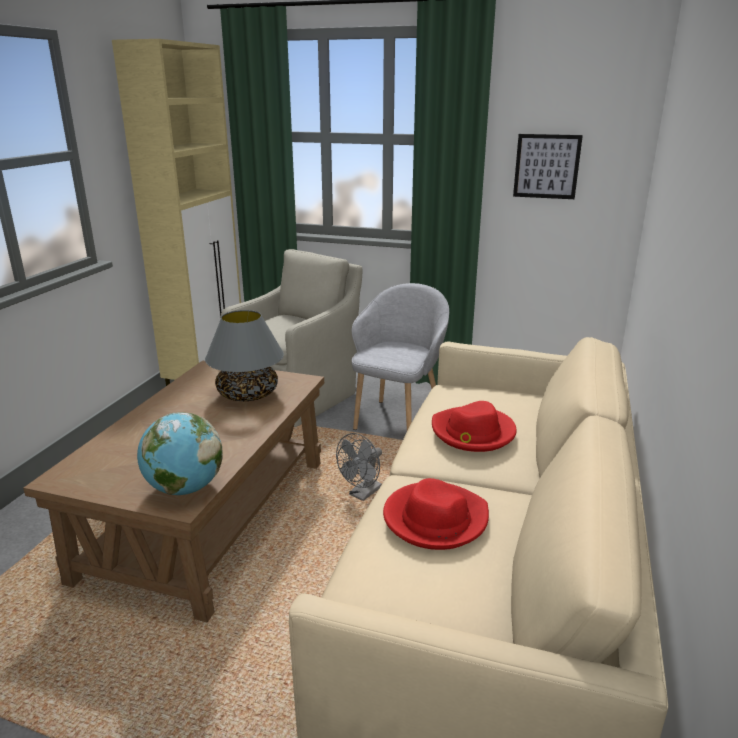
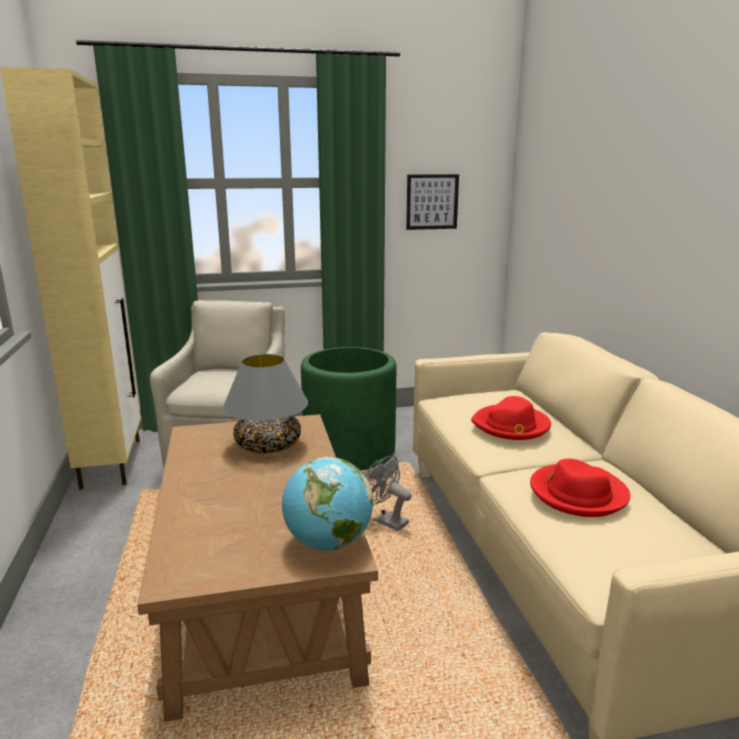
camera: 30 degrees left, 5 degrees down
grey fan [336,433,382,501] -> grey fan turned 120 degrees clockwise [365,456,412,531]
grey armchair [352,283,449,431] -> green planter [301,347,396,471]

